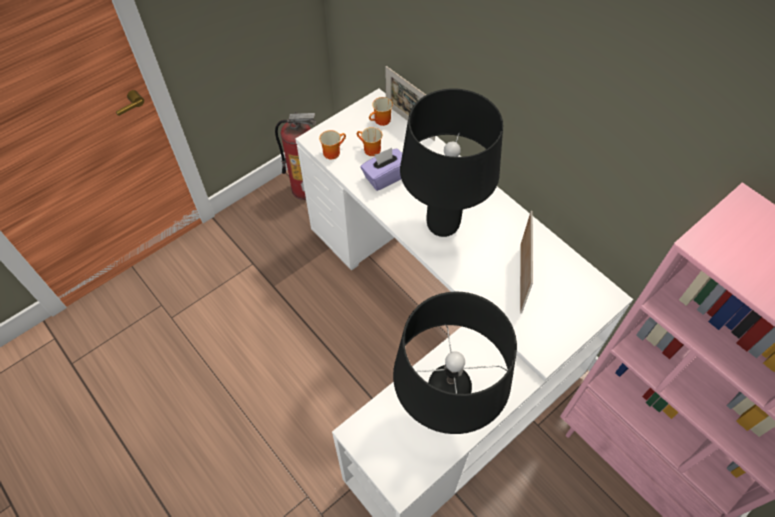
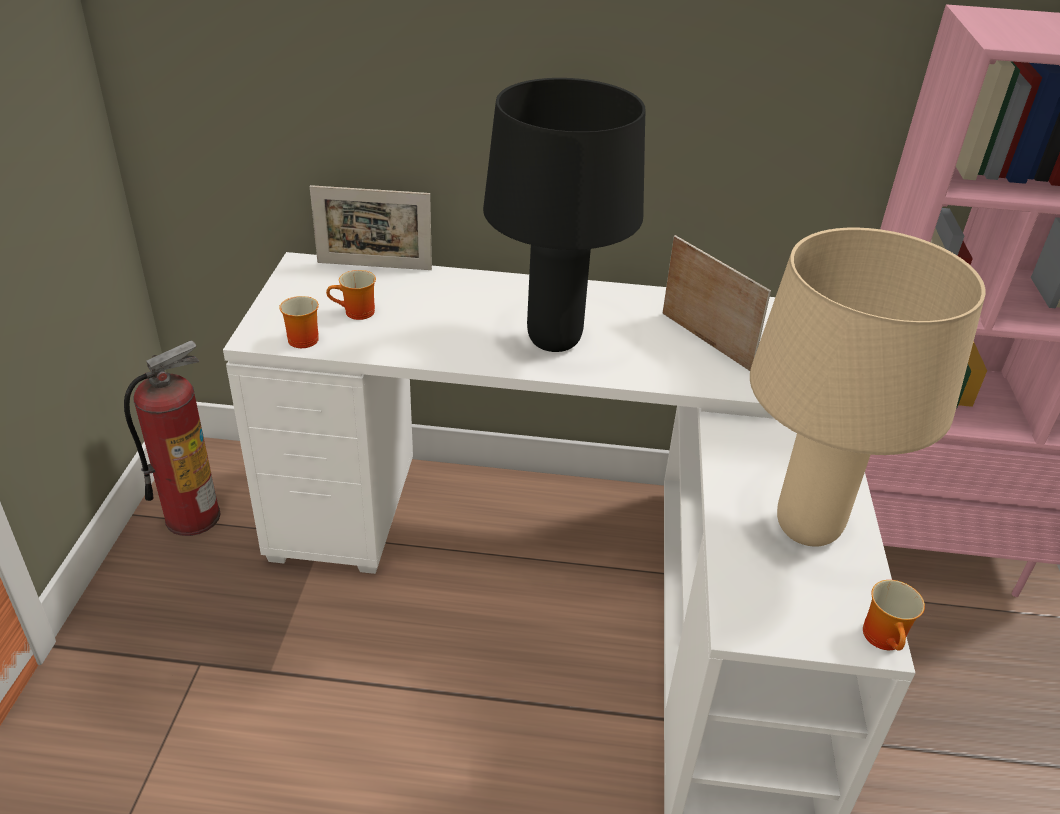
camera: 45 degrees left, 20 degrees down
purple tissue box [360,148,402,191] -> none
mug [369,97,393,126] -> mug moved to [863,580,925,650]
black table lamp [393,292,517,434] -> beige table lamp [750,228,986,547]

